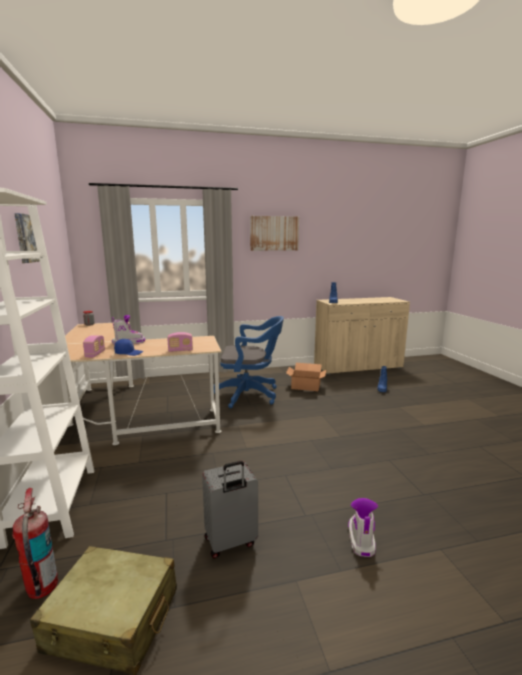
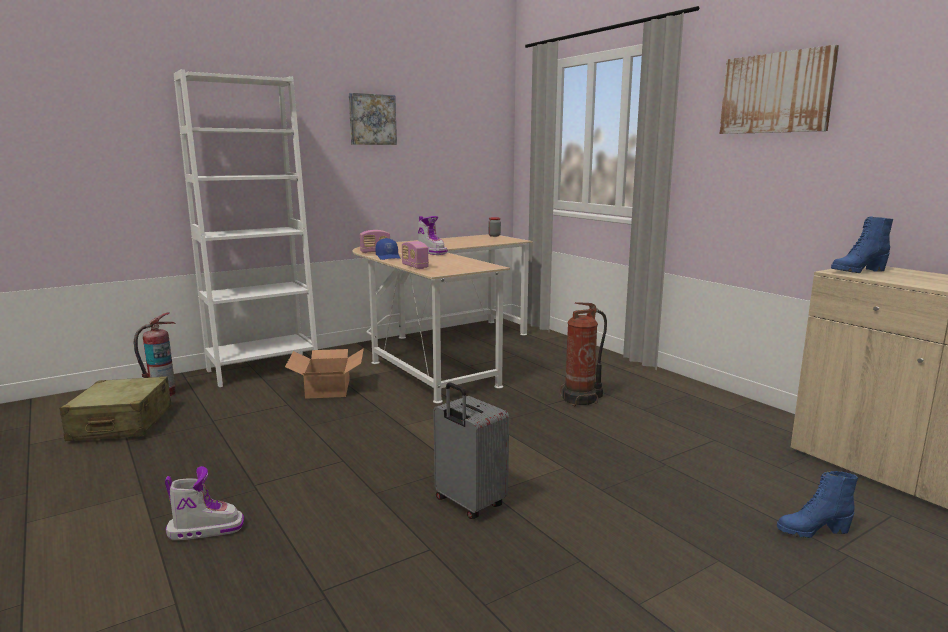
camera: 70 degrees right, 0 degrees up
grey suitcase [202,461,258,559] -> grey suitcase moved to [433,382,509,519]
blue office chair [214,316,284,408] -> fire extinguisher [560,302,607,406]
cardboard box [286,363,326,391] -> cardboard box moved to [285,348,364,399]

